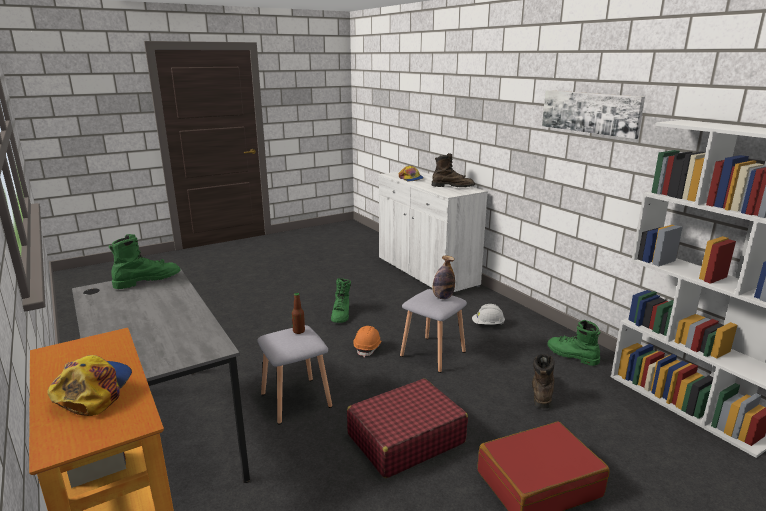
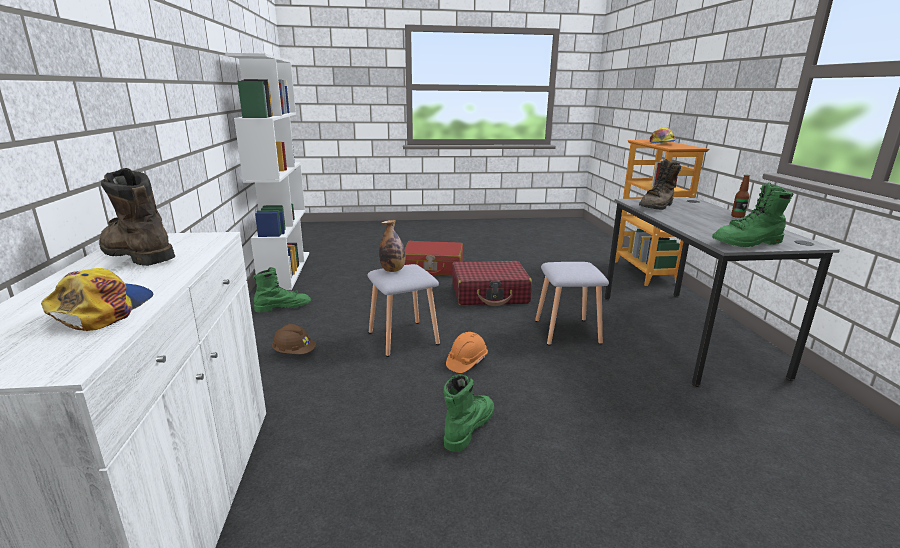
camera: 155 degrees left, 0 degrees up
bottle [292,293,305,334] -> bottle moved to [731,175,750,218]
white hard hat [472,304,505,325] -> brown hard hat [272,324,316,354]
brown boot [532,354,555,409] -> brown boot moved to [639,159,681,210]
picture [542,90,645,139] -> none
green boot [547,320,601,366] -> green boot turned 90 degrees counterclockwise [253,267,311,312]

